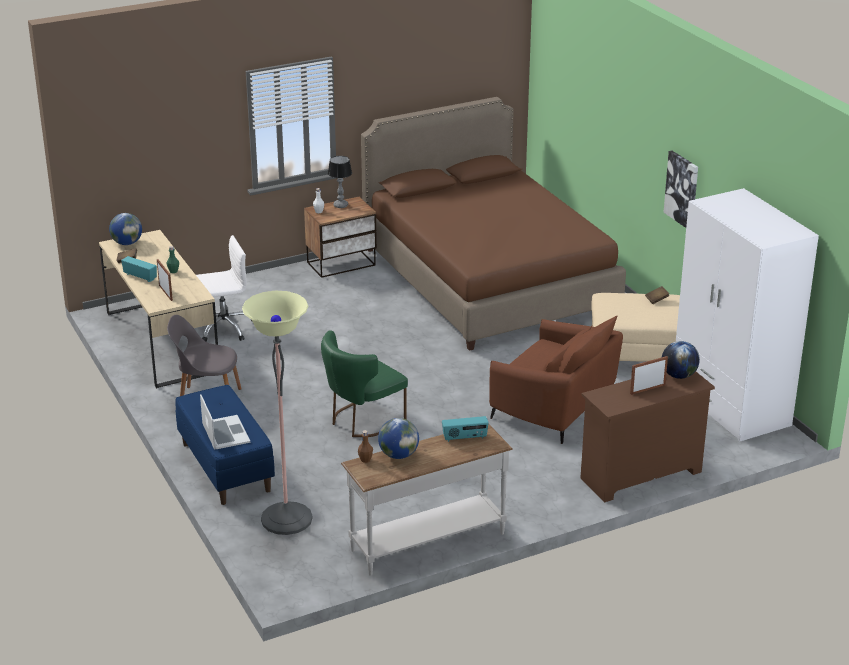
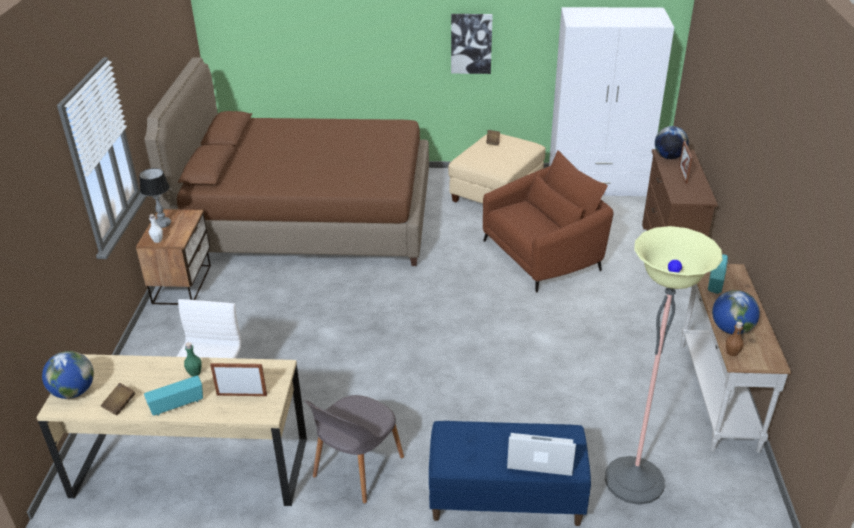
camera: 60 degrees left, 5 degrees up
green chair [321,330,408,437] -> none

